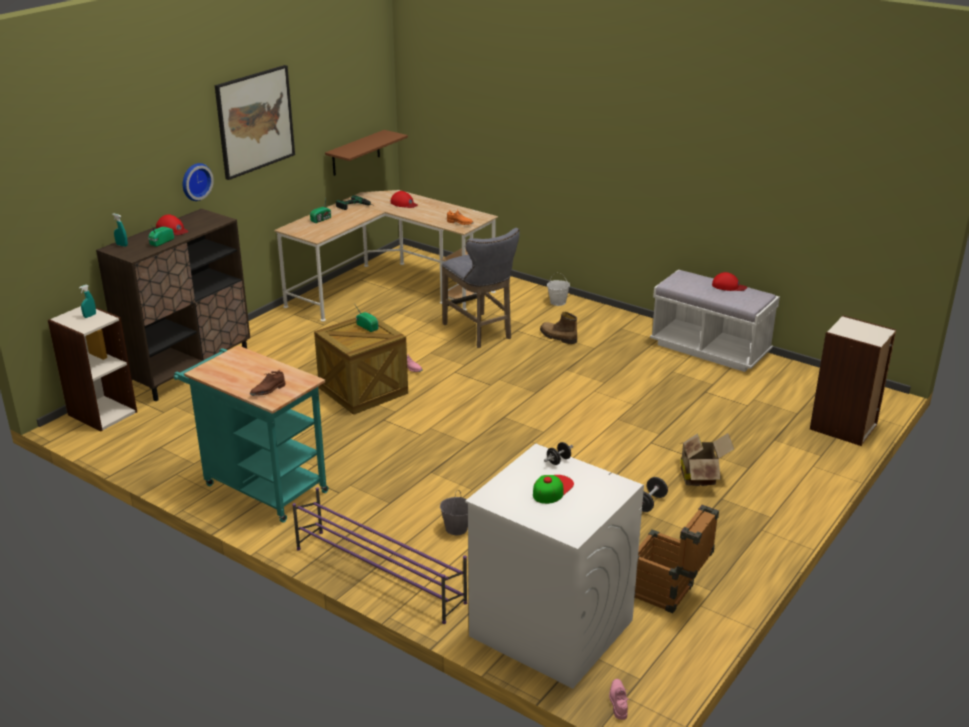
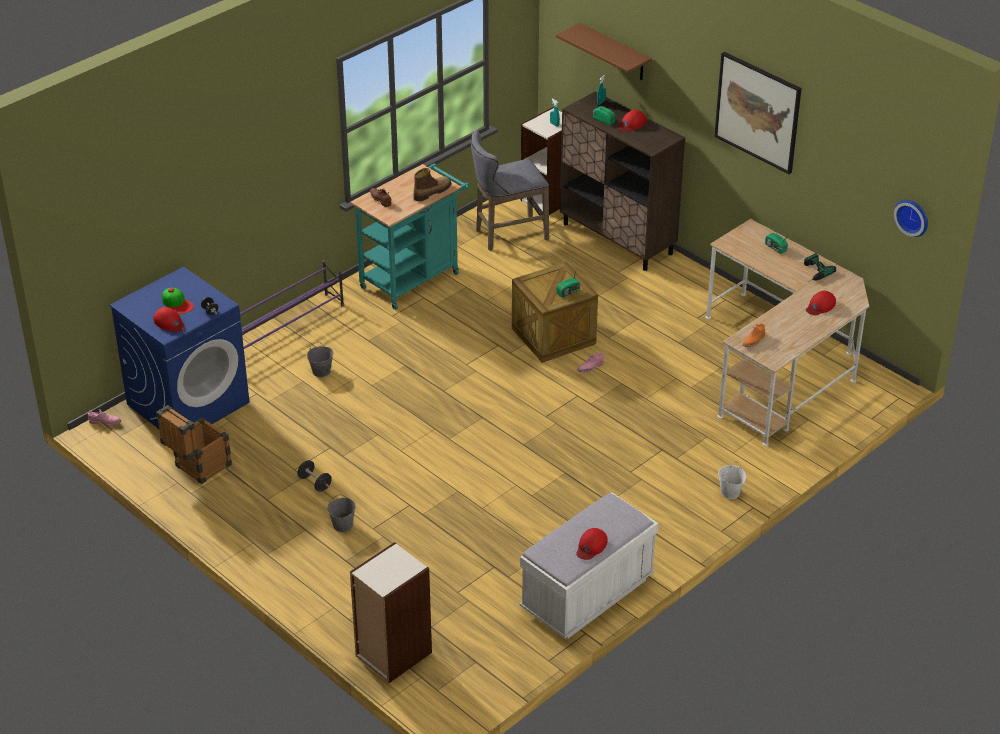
camera: 100 degrees right, 10 degrees up
wall clock [183,163,214,201] -> wall clock moved to [894,200,928,237]
brown shelf [325,130,408,176] -> brown shelf moved to [556,23,652,80]
grey stool [442,228,520,348] -> grey stool moved to [471,130,549,251]
white washing machine [465,444,644,689] -> blue washing machine [109,267,249,429]
boot [540,312,577,344] -> boot moved to [413,168,451,201]
cardboard box [680,433,734,486] -> grey bucket [327,494,356,532]
none -> red cap [153,307,186,333]

